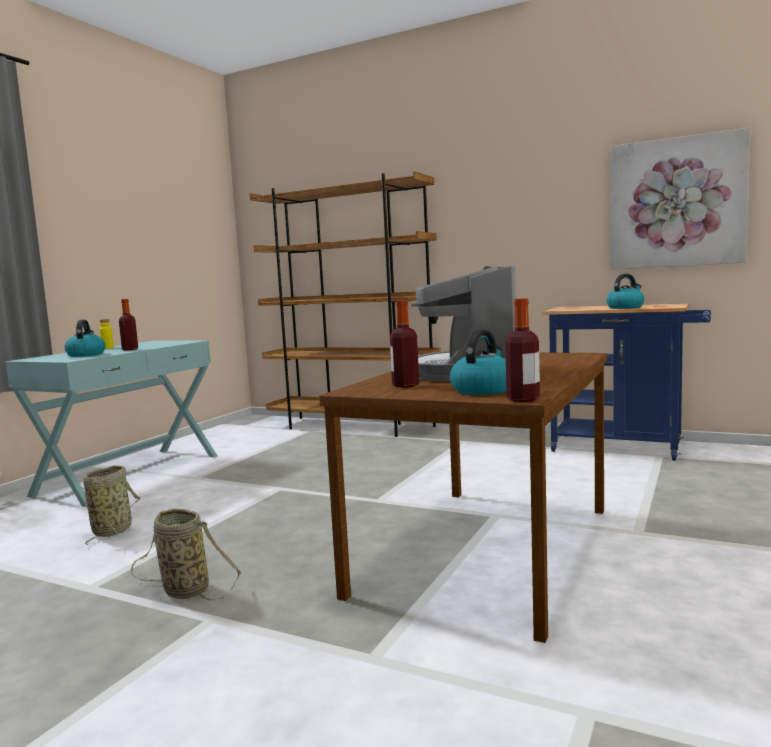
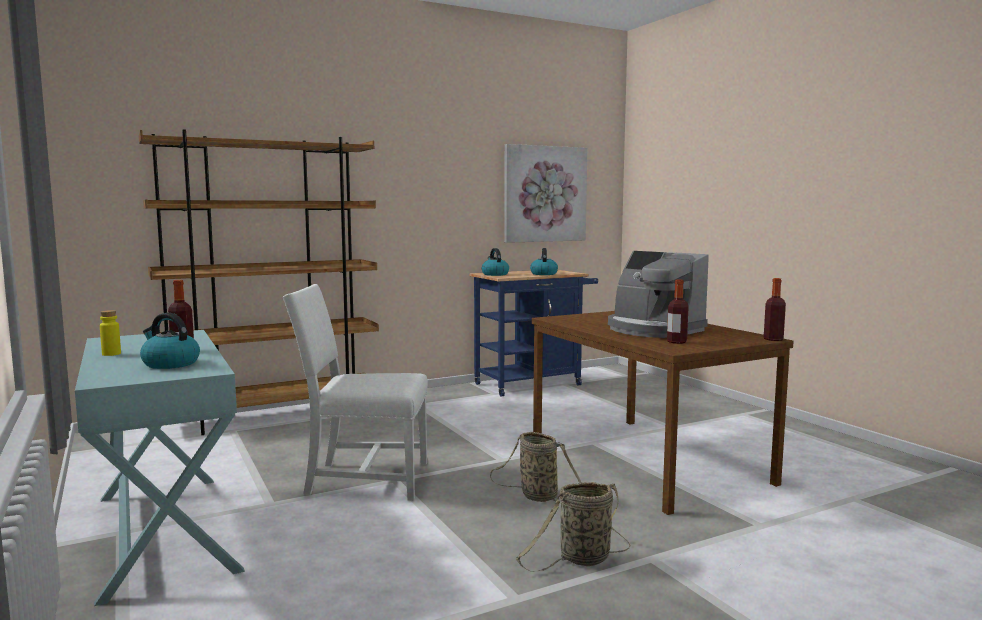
camera: 55 degrees left, 0 degrees up
basket [83,465,141,545] -> basket moved to [490,432,581,504]
kettle [450,329,506,395] -> kettle moved to [482,248,509,276]
none -> white chair [283,284,428,501]

